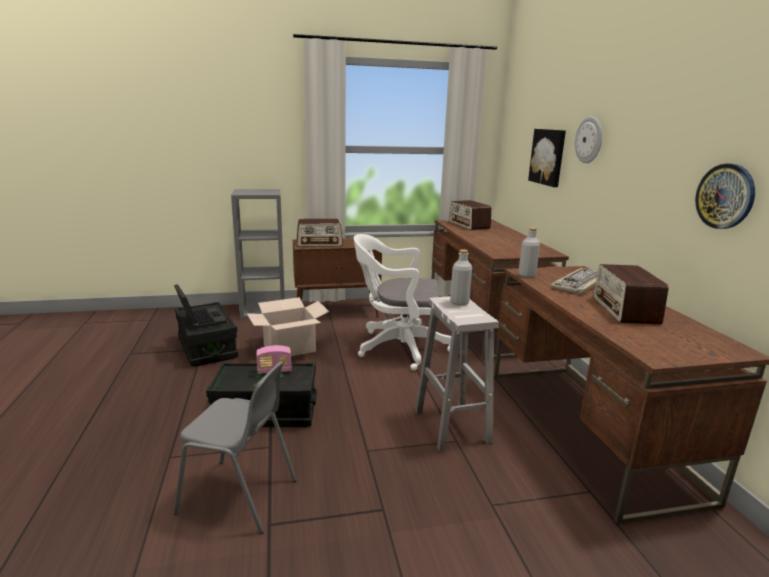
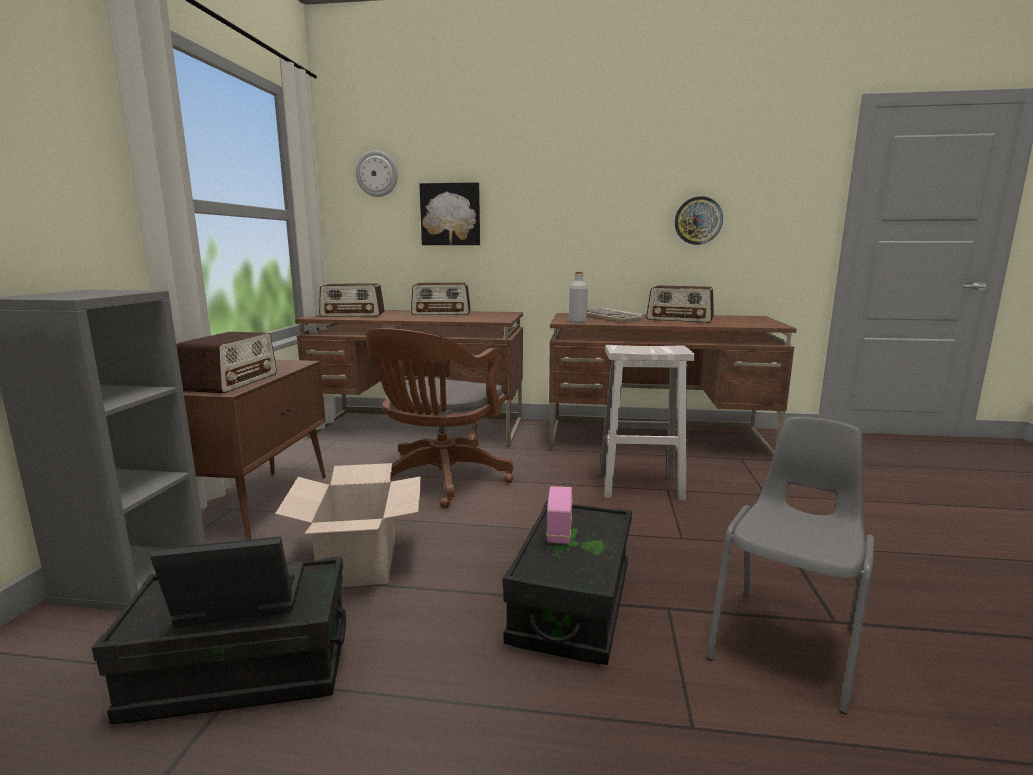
camera: 70 degrees left, 5 degrees down
white office chair [354,234,451,371] -> brown office chair [366,328,514,508]
grey bottle [450,249,472,306] -> none
wall clock [575,117,602,163] -> wall clock moved to [356,150,398,197]
none -> radio [411,283,471,315]

